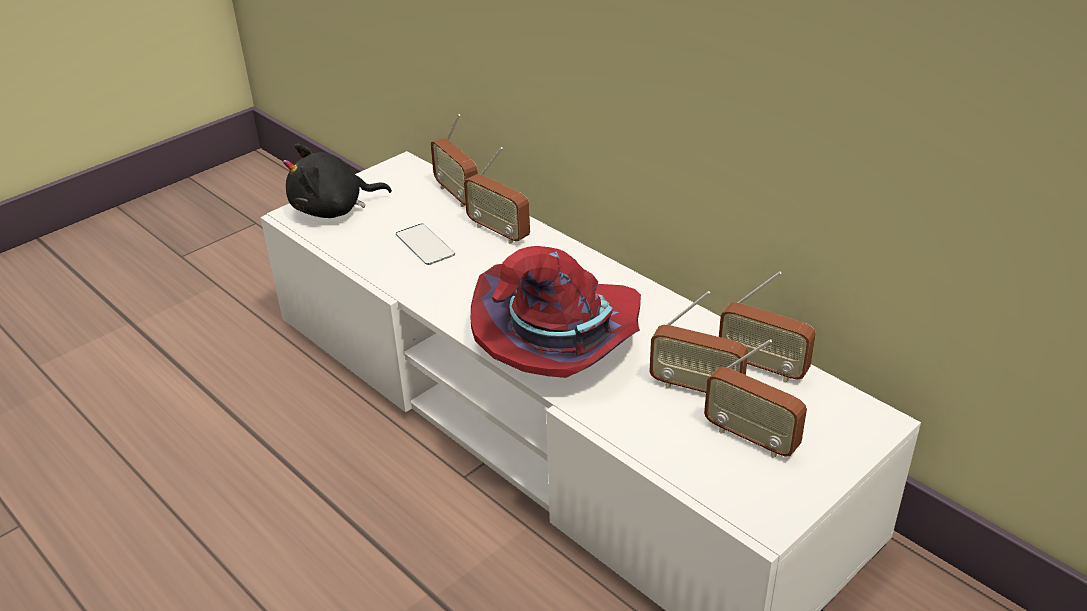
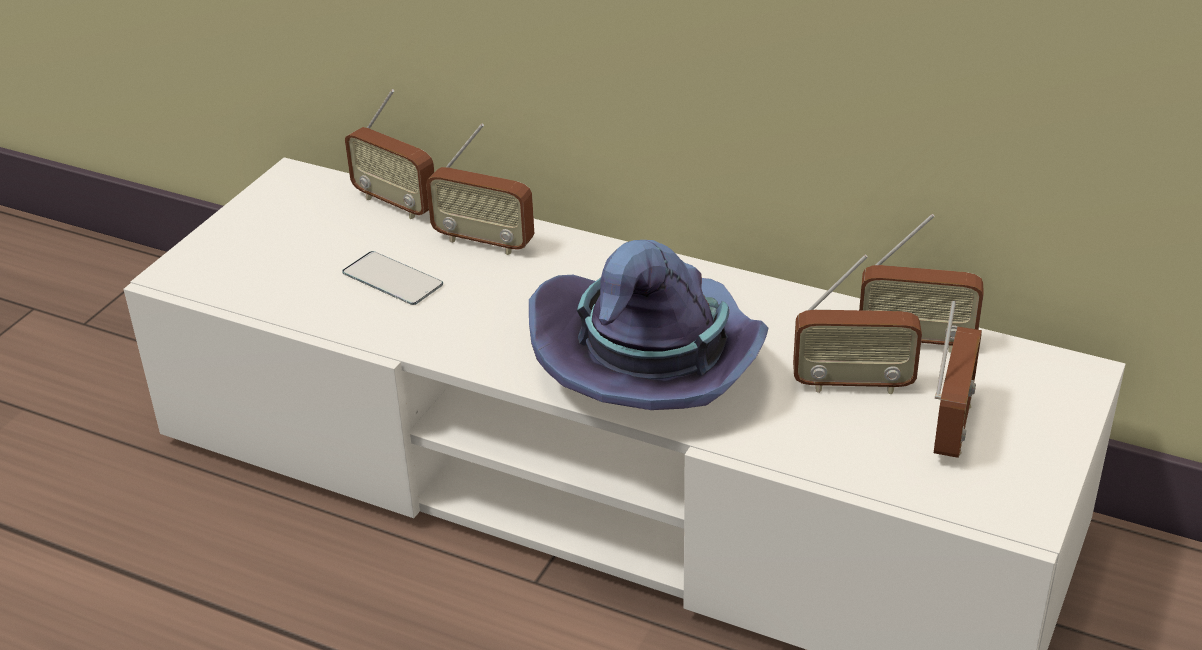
camera: 20 degrees left, 0 degrees up
black plush toy [283,144,392,218] -> none
red hat [471,246,641,378] -> purple hat [529,240,768,410]
radio [704,339,807,458] -> radio turned 90 degrees counterclockwise [934,301,982,458]

